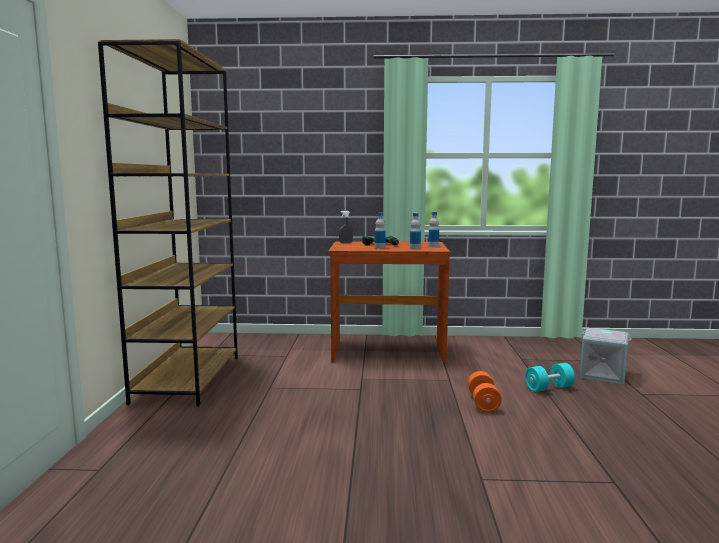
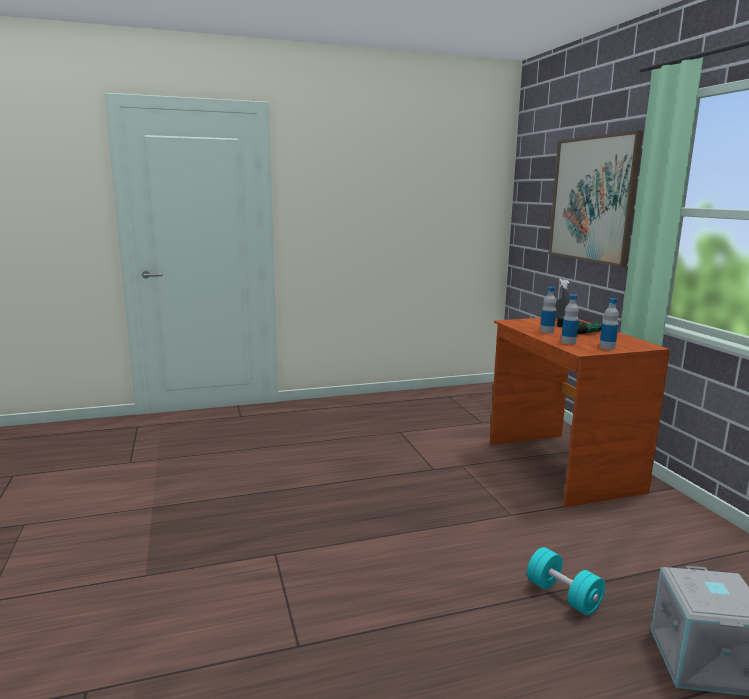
camera: 70 degrees right, 5 degrees up
brown bookcase [98,39,238,406] -> none
orange dumbbell [468,371,502,412] -> none
none -> picture [548,130,643,267]

